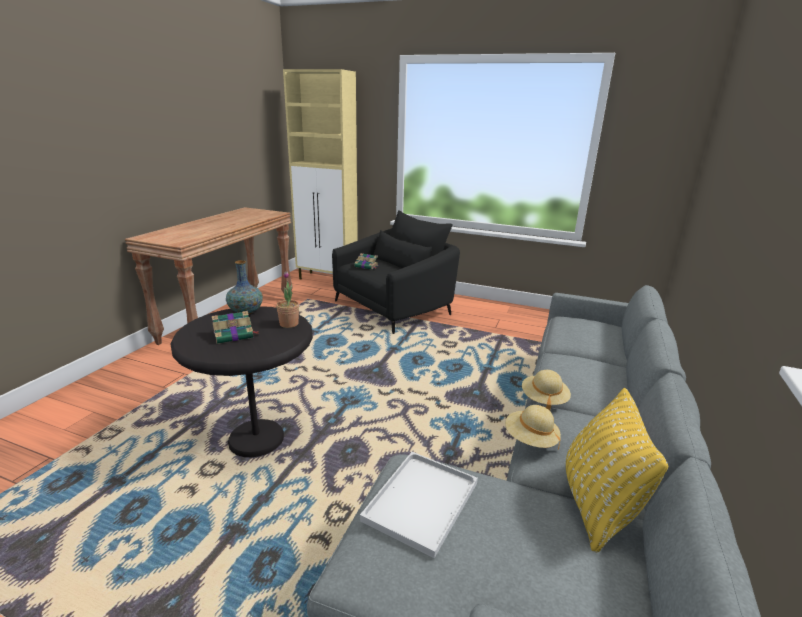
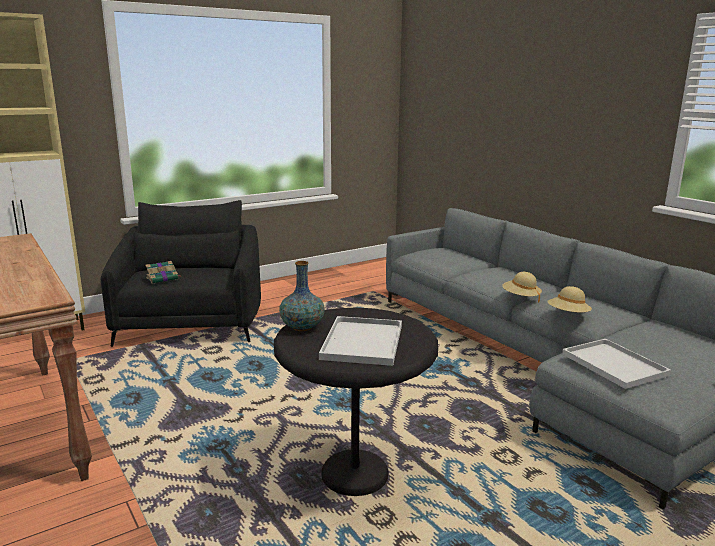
camera: 55 degrees left, 5 degrees down
book [212,311,259,344] -> white tray [319,316,402,366]
potted plant [276,271,299,328] -> none
yellow pillow [566,388,669,553] -> none

